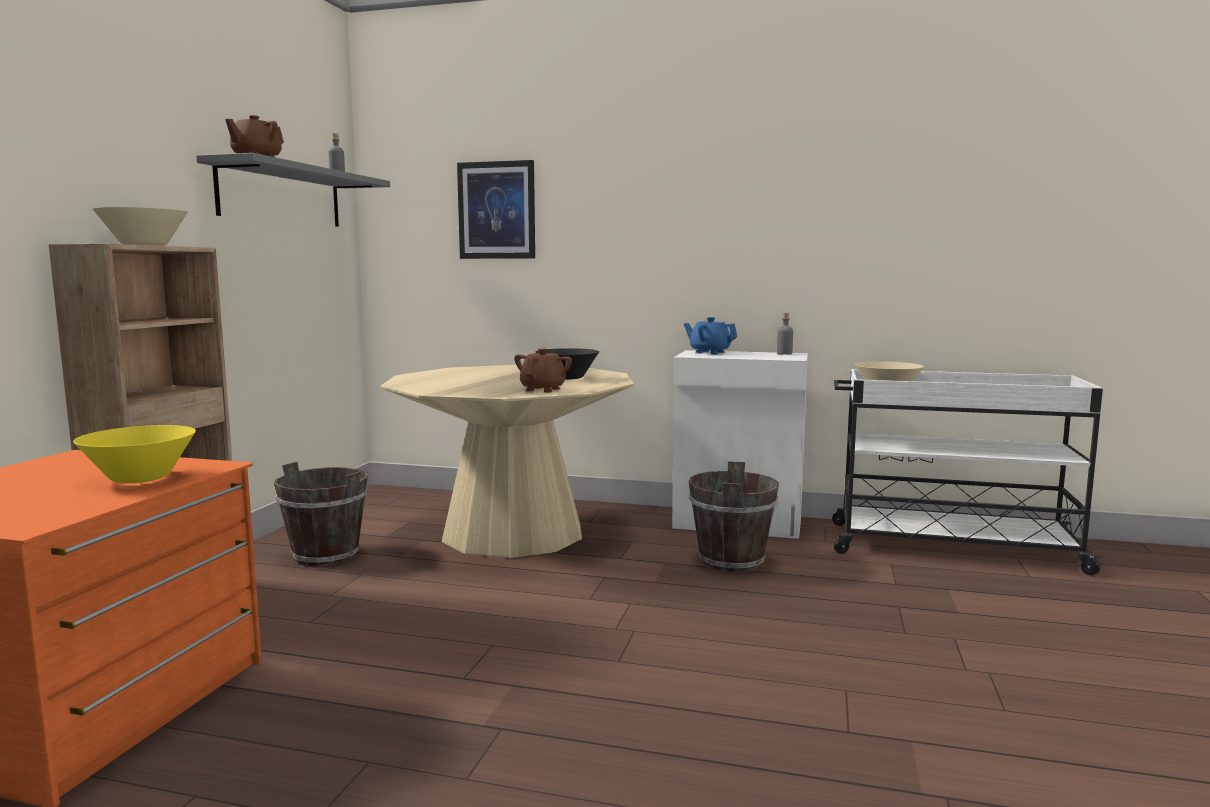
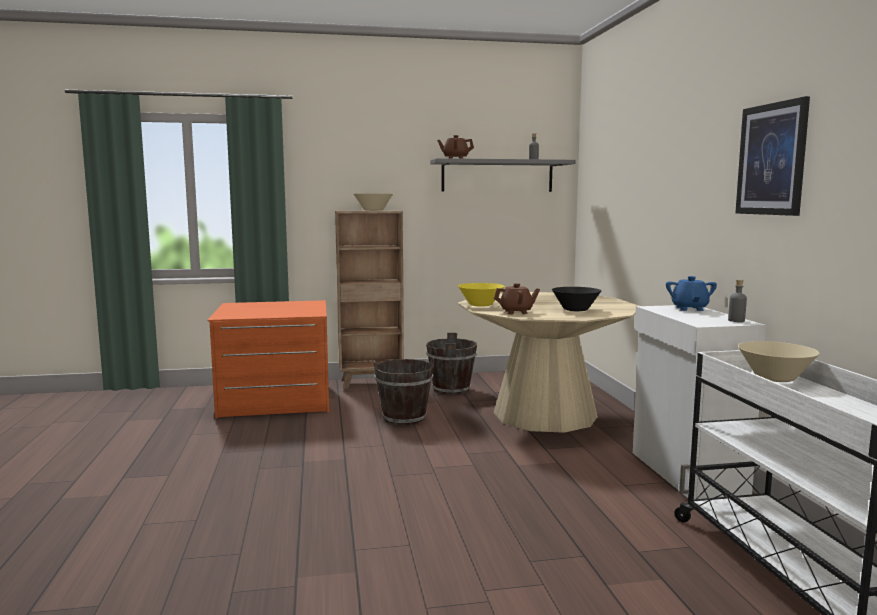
camera: 65 degrees right, 0 degrees up
yellow bowl [73,425,196,483] -> yellow bowl moved to [458,283,505,307]
picture [457,160,535,259] -> picture moved to [735,96,810,216]
brown bucket [689,461,779,572] -> brown bucket moved to [373,357,435,426]

